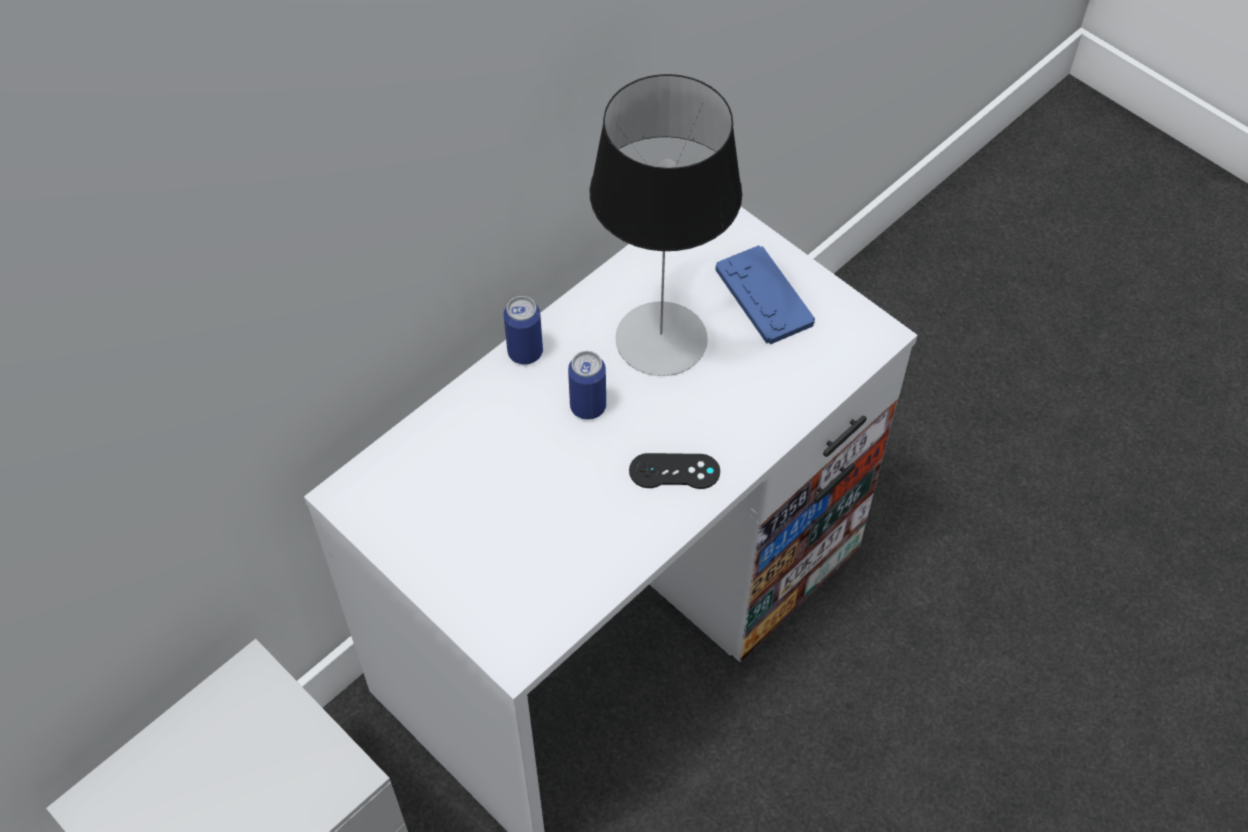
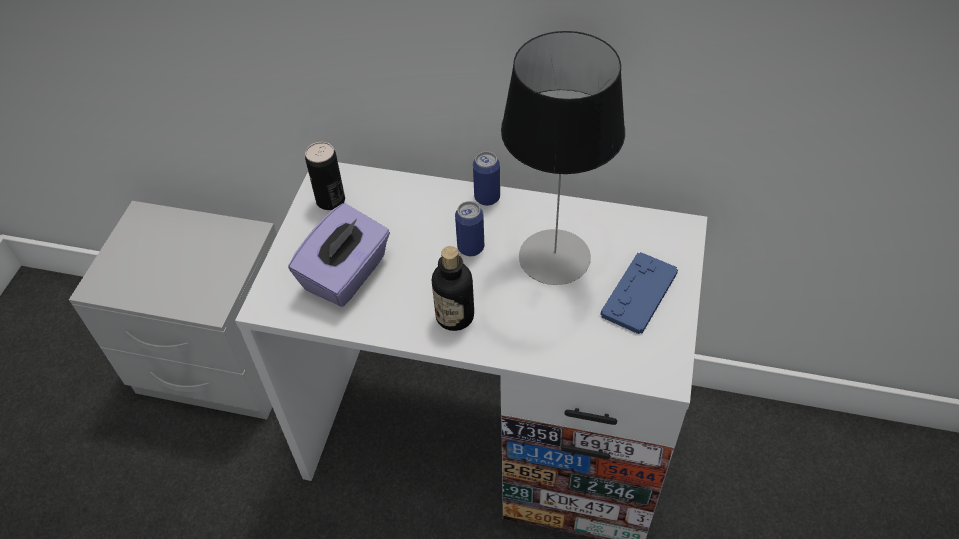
camera: 60 degrees right, 5 degrees down
black game controller [629,453,720,489] -> bottle [432,246,474,331]
none -> purple tissue box [288,203,390,307]
none -> can [305,142,345,210]

